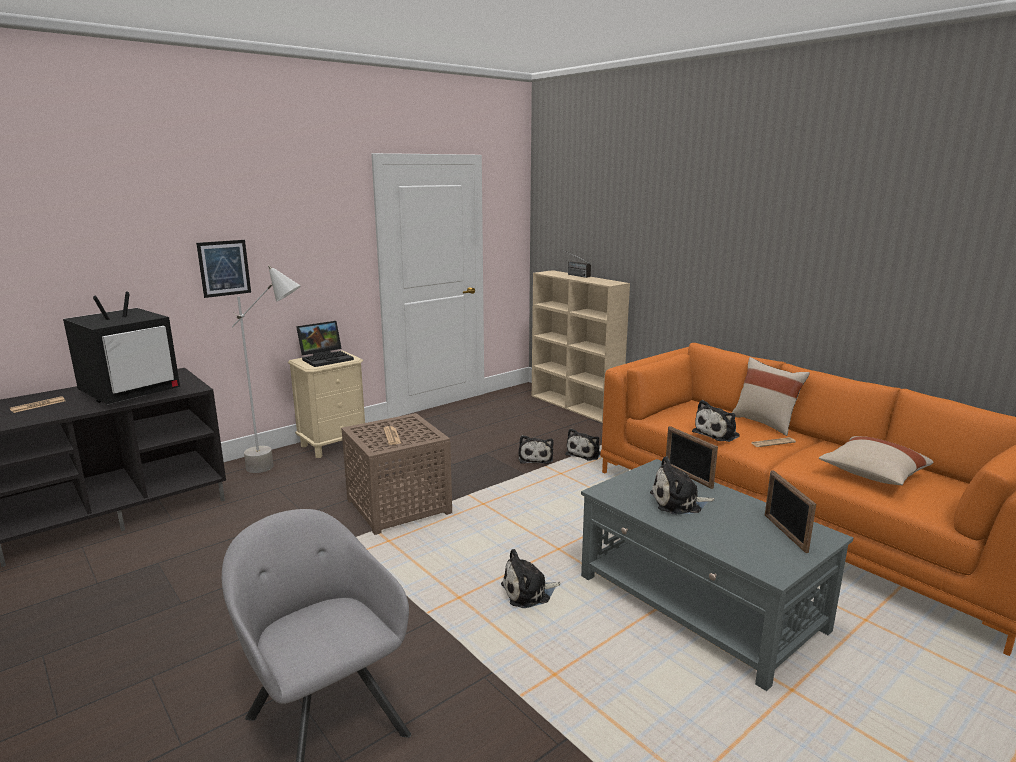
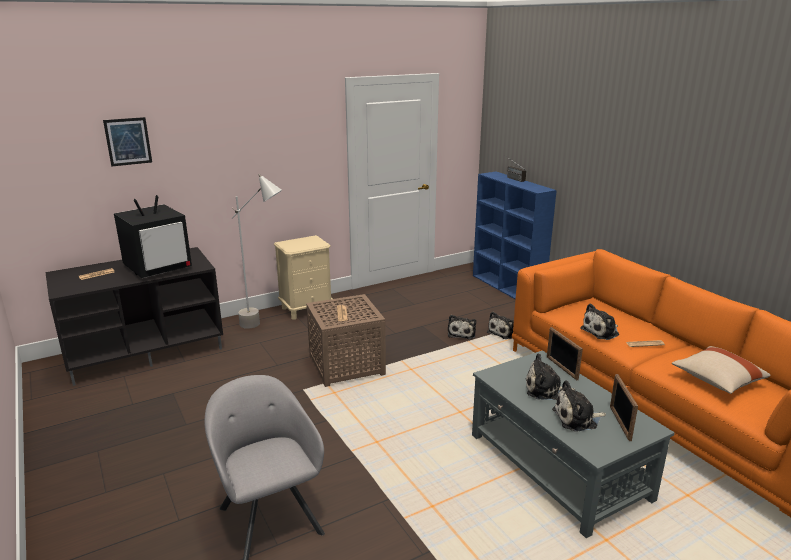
camera: 10 degrees right, 5 degrees up
picture [196,240,251,298] -> picture moved to [103,117,152,166]
laptop [296,321,354,367] -> none
plush toy [501,549,561,608] -> plush toy moved to [552,380,606,431]
beige bookcase [532,270,630,423] -> blue bookcase [473,172,557,299]
beige pillow [732,357,810,436] -> none

